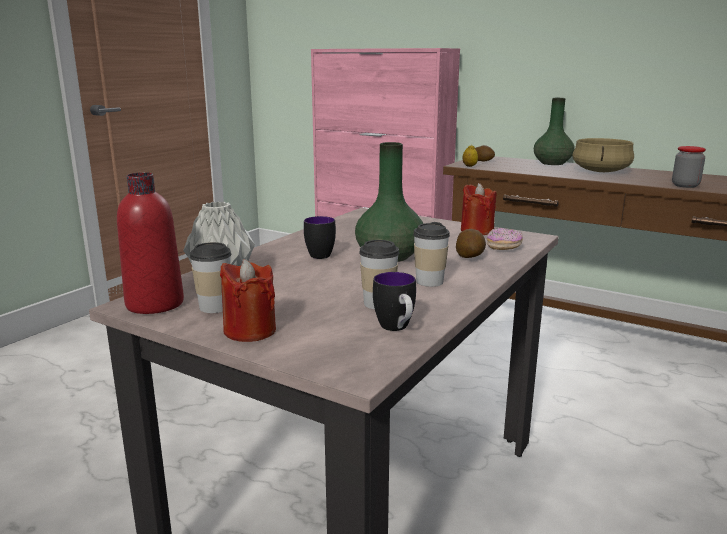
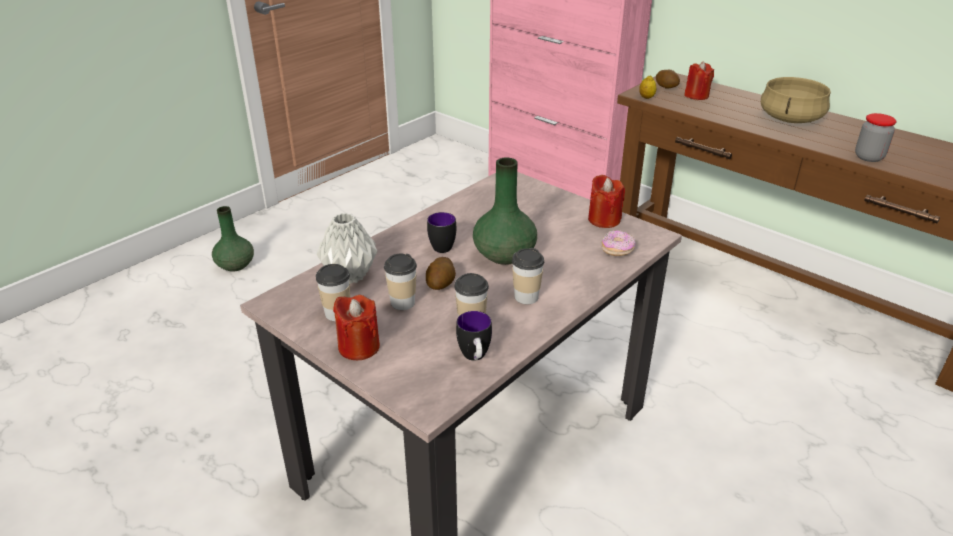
camera: 10 degrees right, 15 degrees up
red bottle [117,172,184,314] -> none
potato [456,229,486,258] -> potato moved to [426,257,456,290]
green vase [534,98,575,165] -> green vase moved to [212,206,254,272]
none -> cup [384,254,417,310]
none -> red candle [684,62,714,100]

